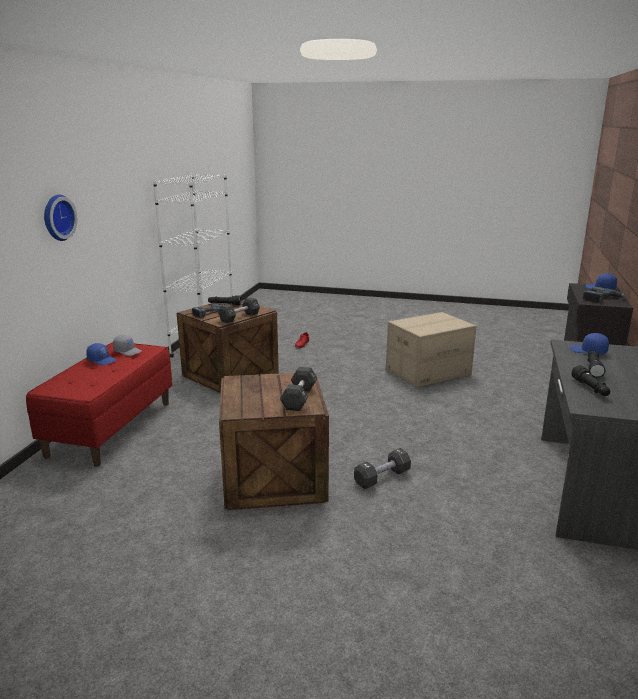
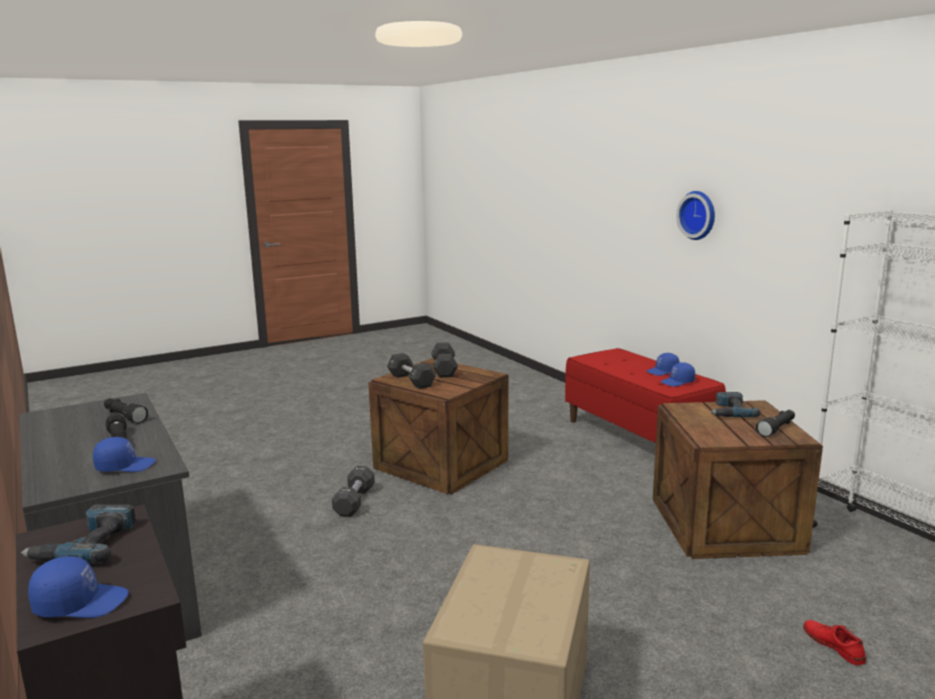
camera: 135 degrees right, 5 degrees down
grey cap [113,335,141,356] -> blue cap [660,362,695,387]
black dumbbell [218,297,260,323] -> black dumbbell moved to [431,342,458,378]

